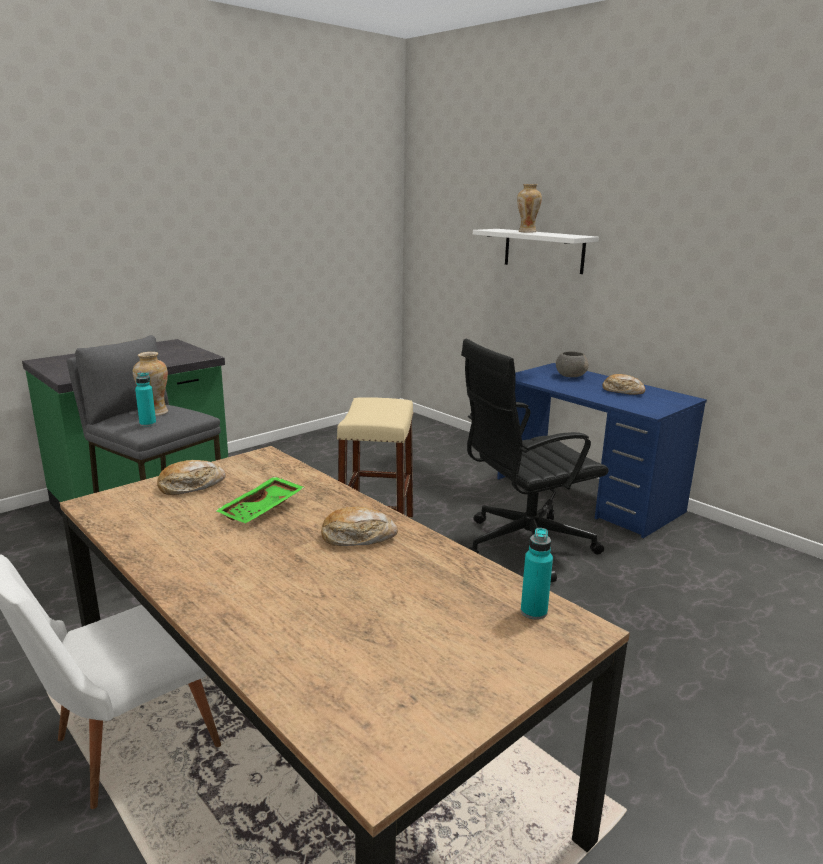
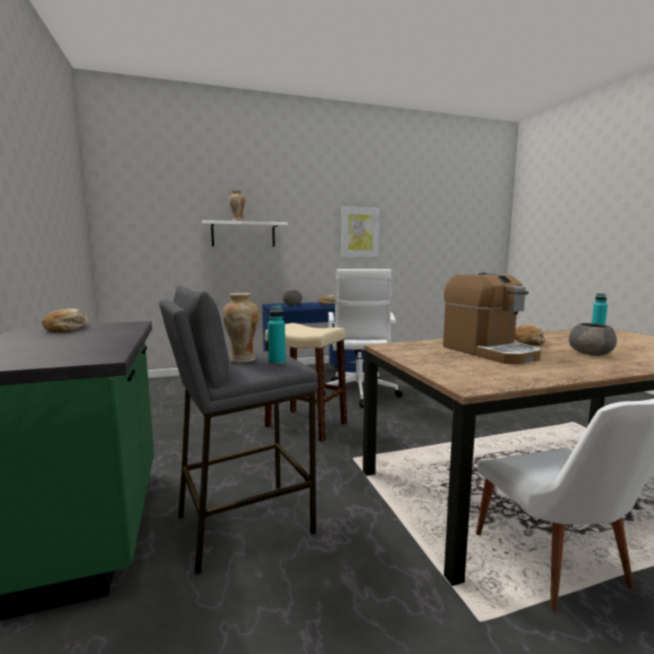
camera: 65 degrees left, 10 degrees down
bread [157,460,226,495] -> bread moved to [42,309,88,332]
green tray [215,476,305,523] -> coffee machine [443,272,541,364]
black office chair [461,339,609,583] -> white office chair [324,269,403,408]
none -> picture [341,206,380,257]
none -> grey bowl [569,323,617,356]

